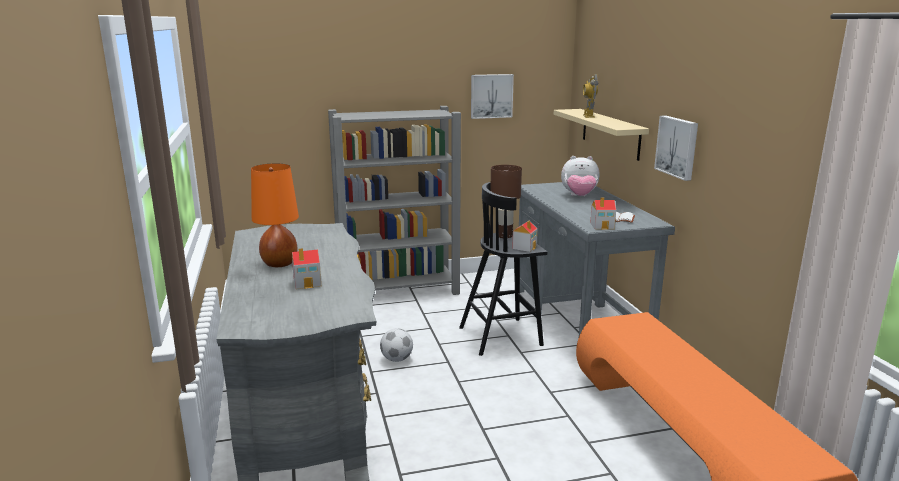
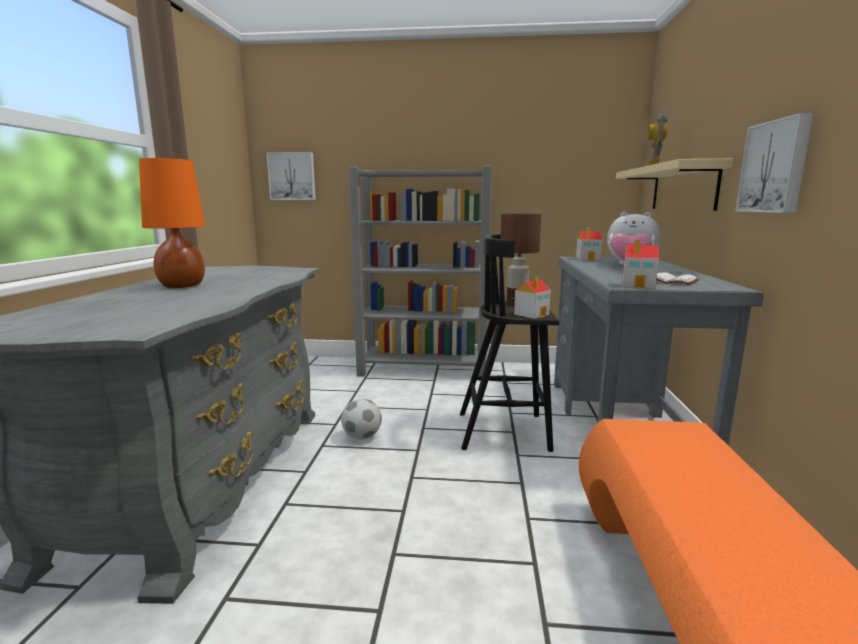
camera: 20 degrees right, 5 degrees down
toy house [292,248,321,289] -> toy house moved to [576,227,603,260]
picture [471,74,514,119] -> picture moved to [267,152,316,200]

